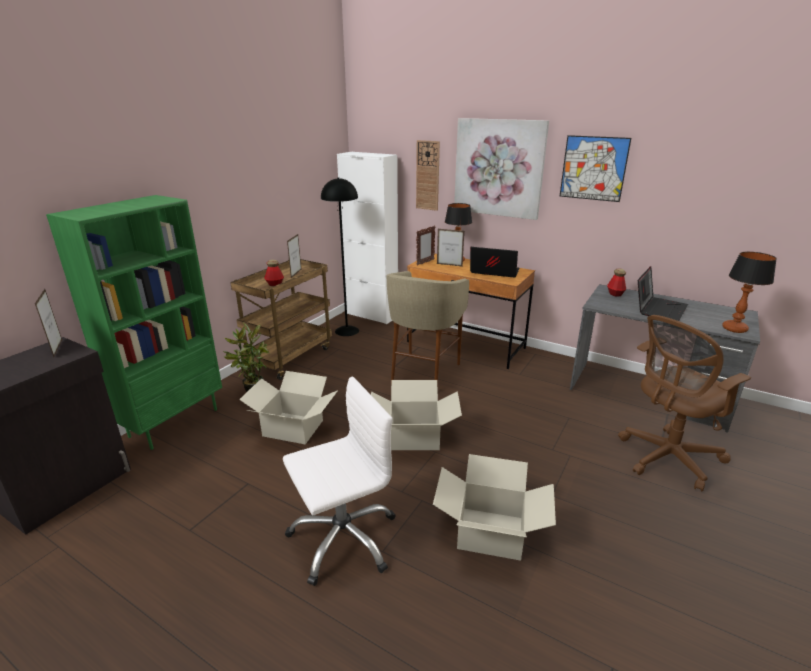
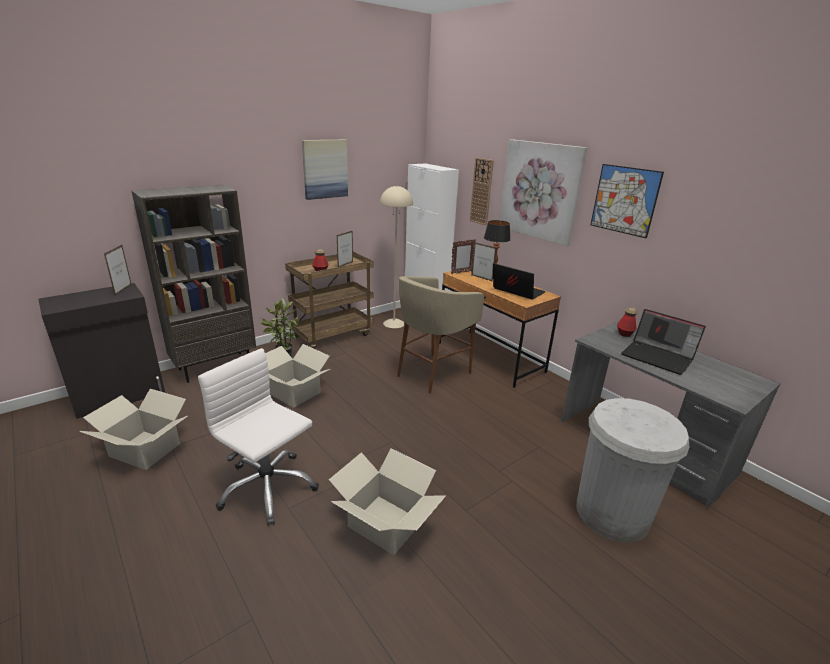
camera: 20 degrees right, 0 degrees up
green bookcase [46,195,222,450] -> brown bookcase [131,184,256,383]
white office chair [283,376,396,586] -> white office chair turned 135 degrees counterclockwise [198,348,319,526]
black floor lamp [321,177,359,336] -> beige floor lamp [380,185,413,328]
cardboard box [371,380,462,450] -> cardboard box moved to [79,389,188,470]
brown office chair [618,315,751,491] -> white trash can [577,398,689,543]
laptop [638,266,688,321] -> laptop turned 75 degrees clockwise [621,309,706,375]
table lamp [722,252,777,333] -> none
none -> picture [302,140,348,200]

